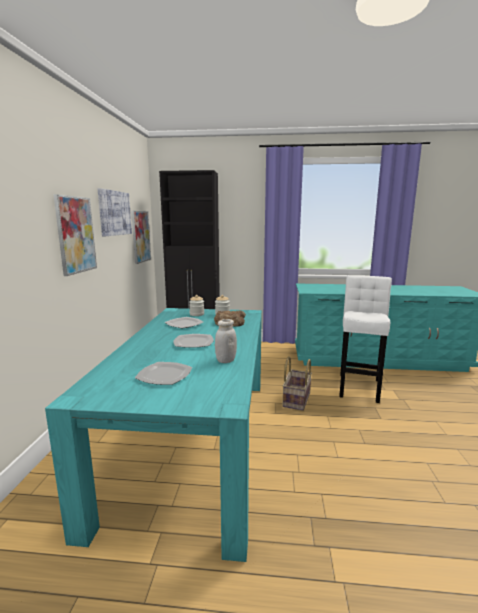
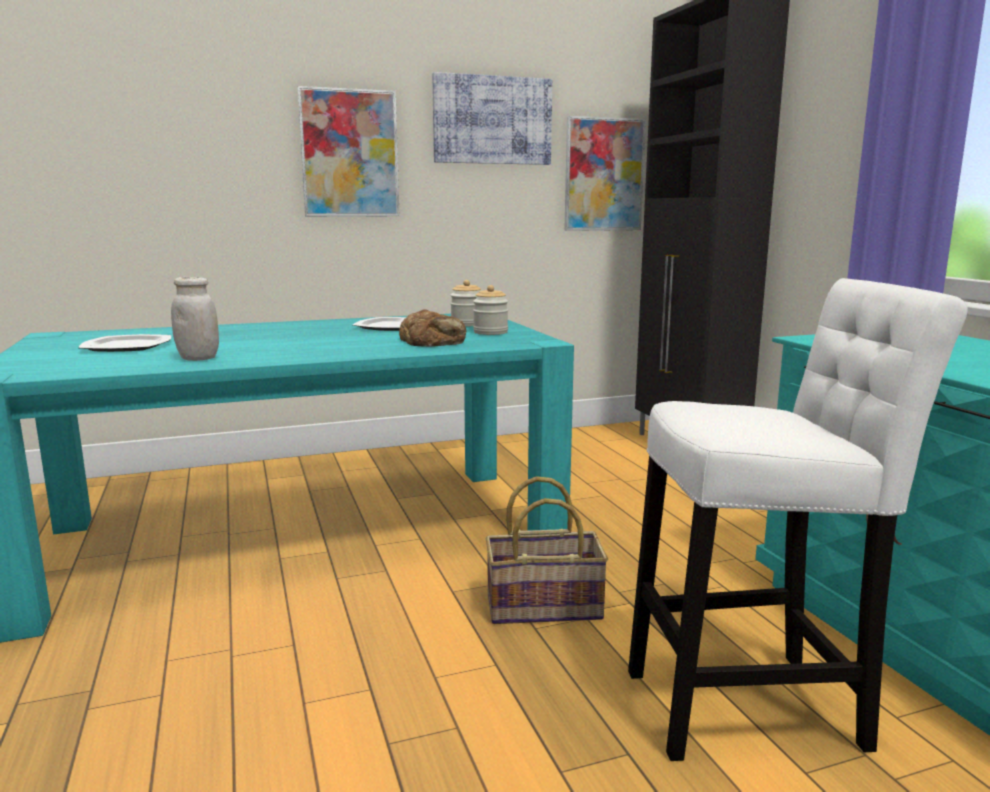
camera: 65 degrees right, 0 degrees up
plate [173,334,214,348] -> none

